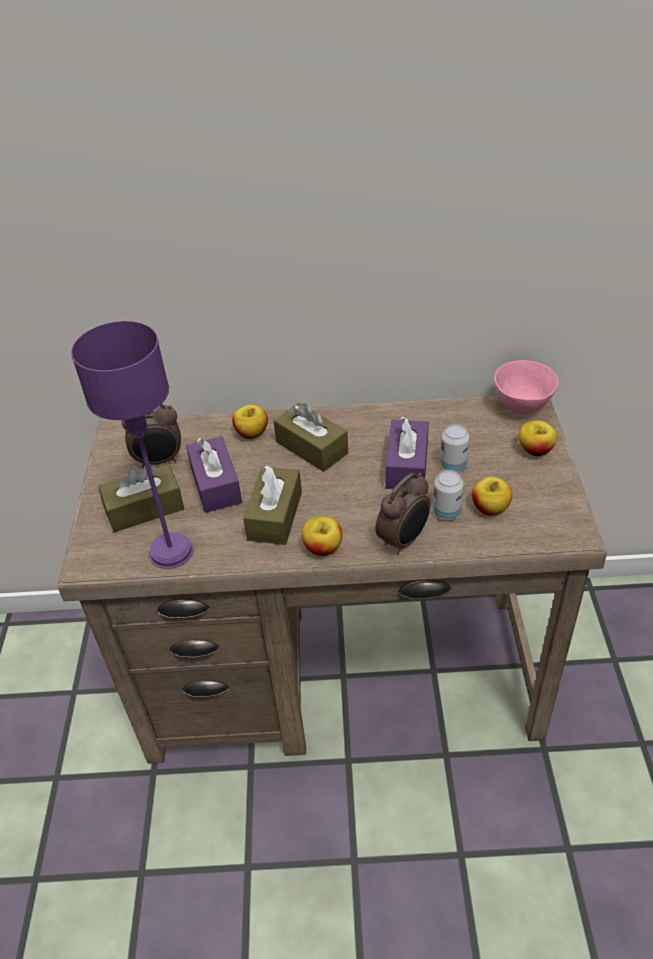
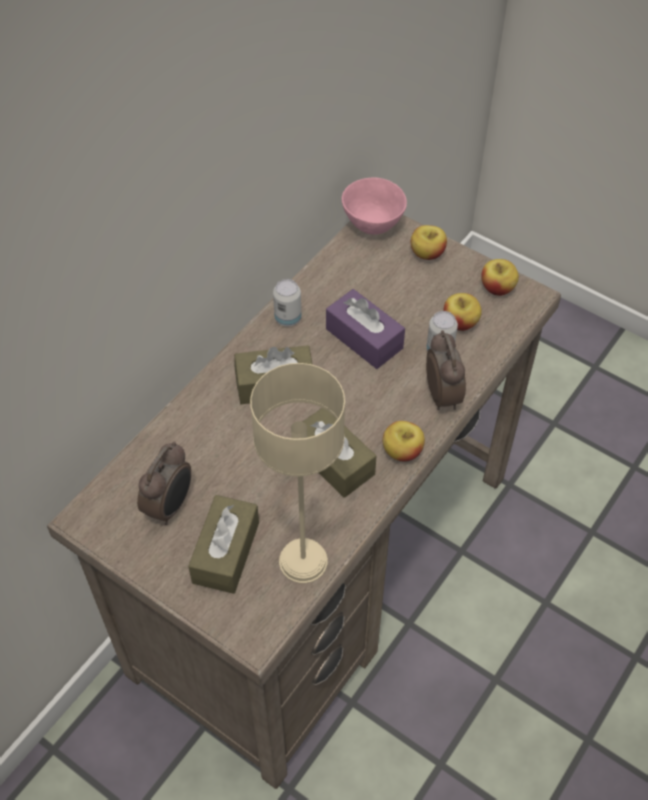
camera: 55 degrees left, 10 degrees up
purple table lamp [71,321,193,569] -> beige table lamp [250,363,345,583]
purple tissue box [186,436,242,513] -> none
apple [232,405,268,439] -> apple moved to [481,259,519,296]
can [440,424,469,472] -> can moved to [273,279,301,326]

